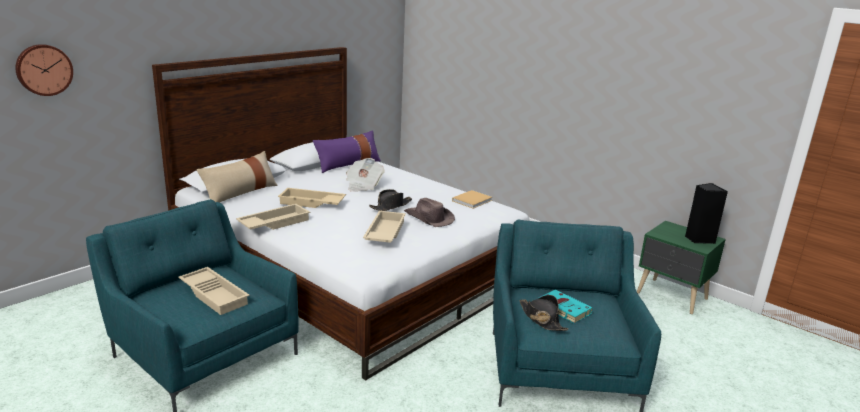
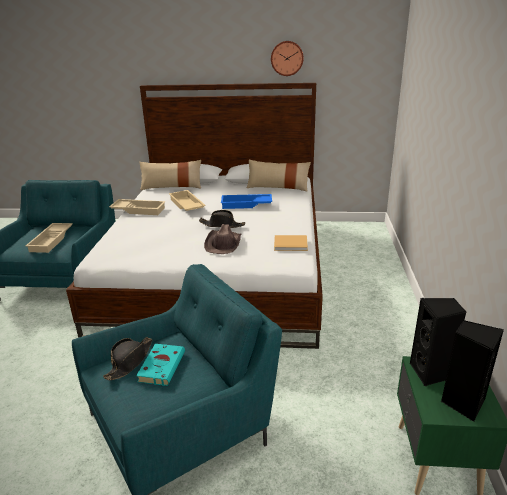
camera: 55 degrees right, 5 degrees up
wall clock [15,44,73,96] -> wall clock moved to [271,41,304,76]
purple pillow [313,130,381,173] -> beige pillow [247,160,311,192]
newspaper [346,158,385,192] -> blue tray [221,194,272,209]
beige tray [363,211,406,243] -> none
none -> black speaker [410,298,466,386]

